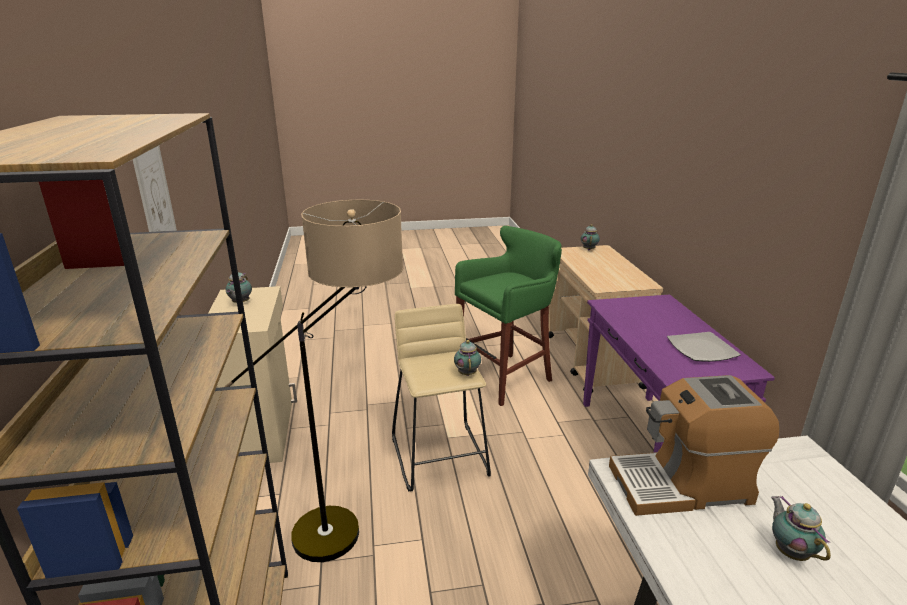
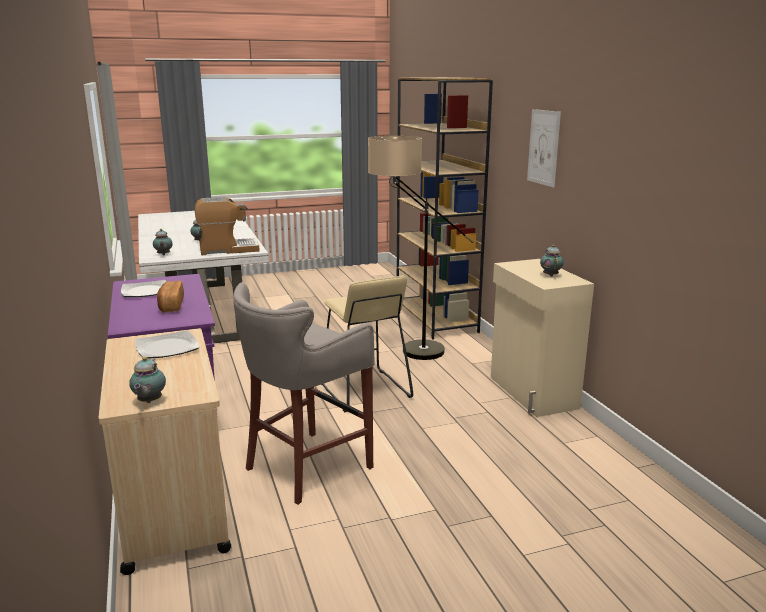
camera: 170 degrees right, 5 degrees down
teapot [454,340,481,376] -> teapot moved to [153,229,173,255]
green stool [455,226,562,406] -> grey stool [233,283,375,505]
none -> plate [136,330,199,359]
none -> bread [157,281,184,313]

